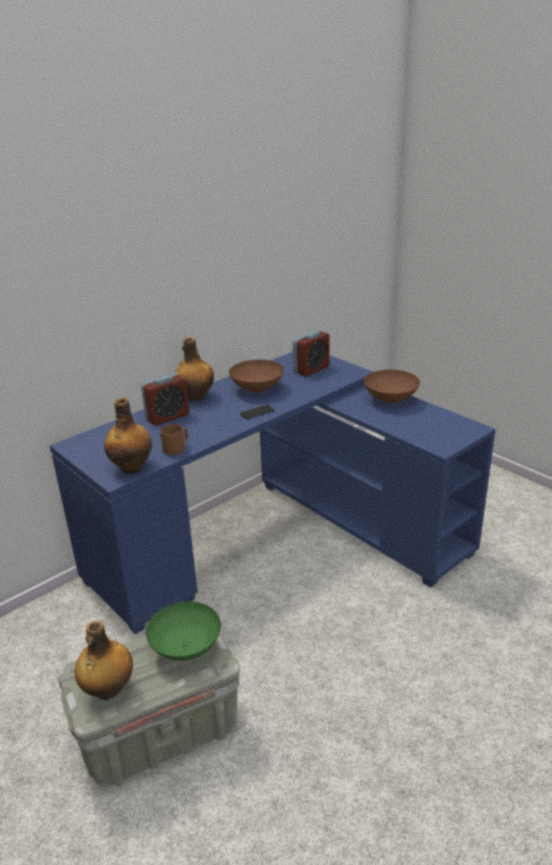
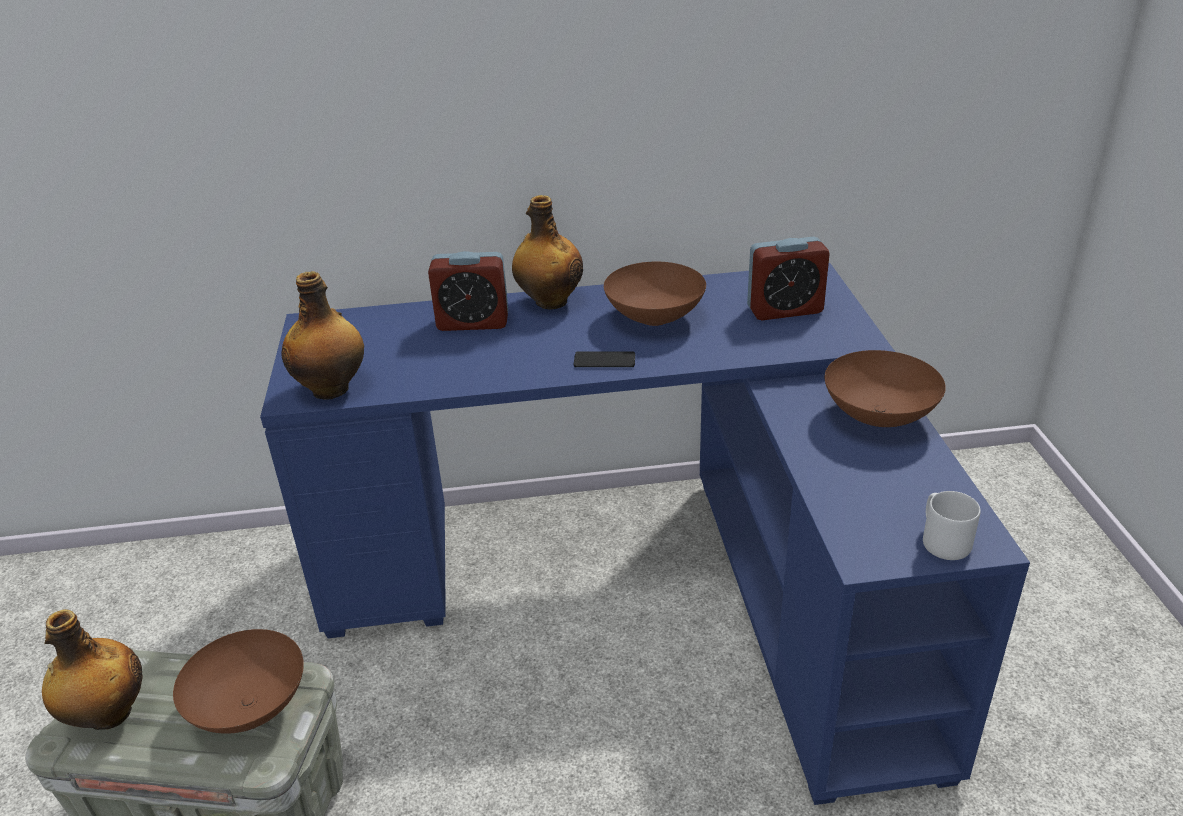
camera: 35 degrees right, 5 degrees up
green bowl [146,602,221,661] -> brown bowl [173,629,304,734]
brown mug [160,424,188,455] -> none
none -> grey mug [923,491,981,560]

